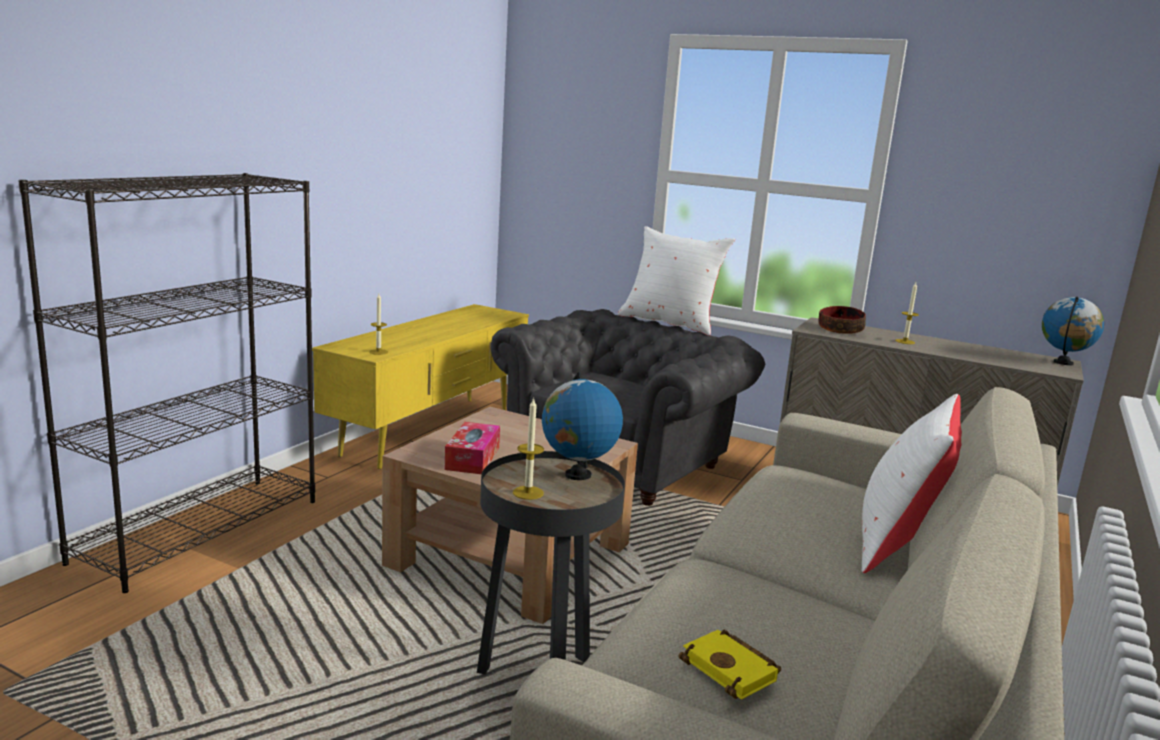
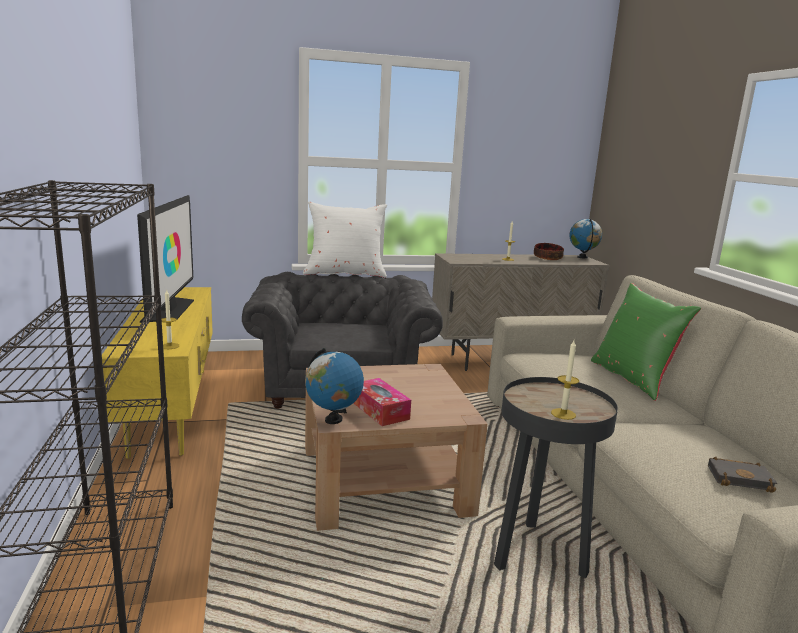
camera: 40 degrees left, 0 degrees up
globe [542,372,623,480] -> globe moved to [305,348,364,424]
yellow book [679,630,781,700] -> black book [708,457,777,493]
bowl [819,306,866,334] -> bowl moved to [534,243,564,260]
white pillow [862,394,962,573] -> green pillow [591,283,701,401]
none -> television [137,195,194,323]

